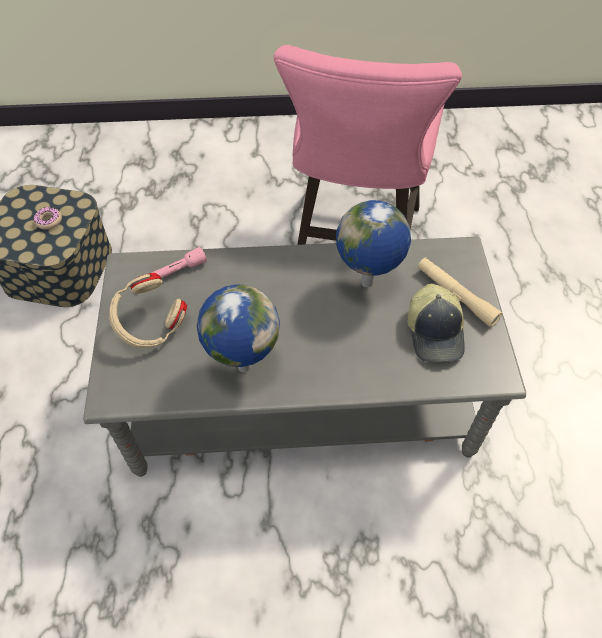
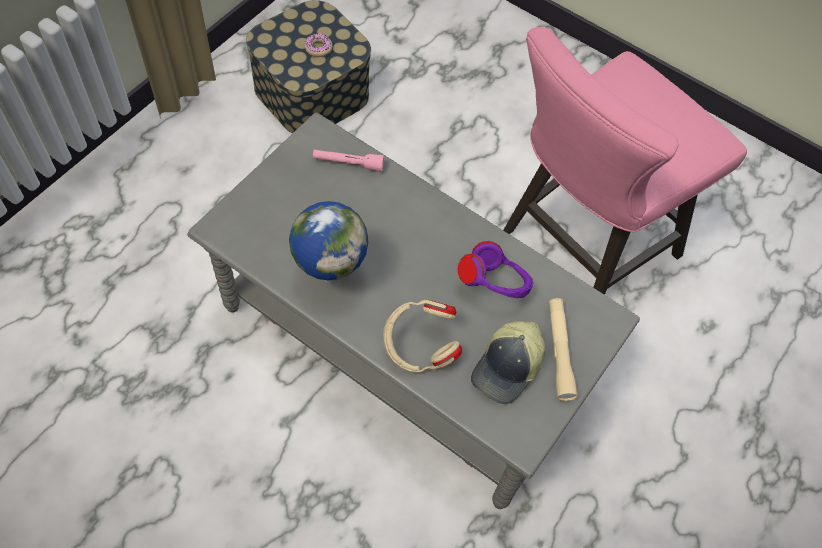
camera: 35 degrees right, 5 degrees up
beige headphones [109,273,187,348] -> beige headphones moved to [383,300,462,373]
globe [336,200,411,287] -> purple headphones [458,241,533,298]

